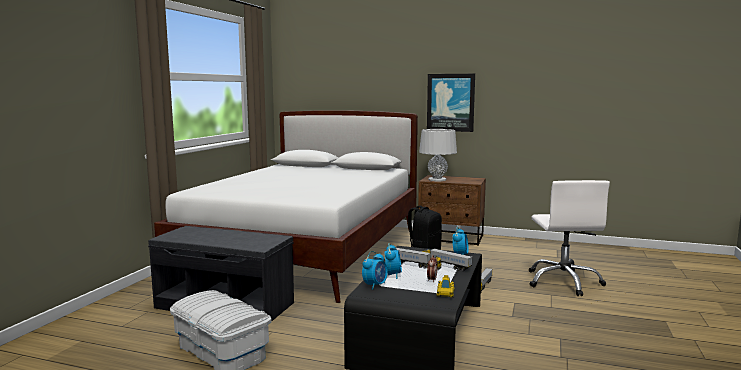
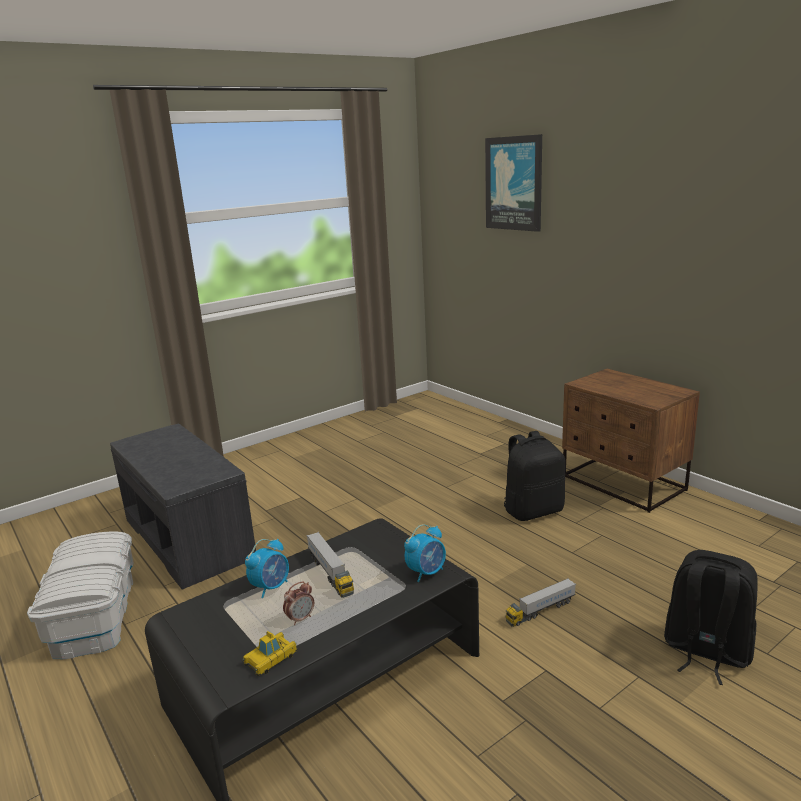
camera: 35 degrees right, 10 degrees up
white bed [154,110,418,303] -> none
alarm clock [362,251,388,290] -> none
grey table lamp [419,129,457,181] -> none
toy truck [422,248,473,271] -> none
picture [427,74,475,132] -> picture moved to [485,134,542,232]
white office chair [529,180,610,296] -> black backpack [664,550,758,685]

